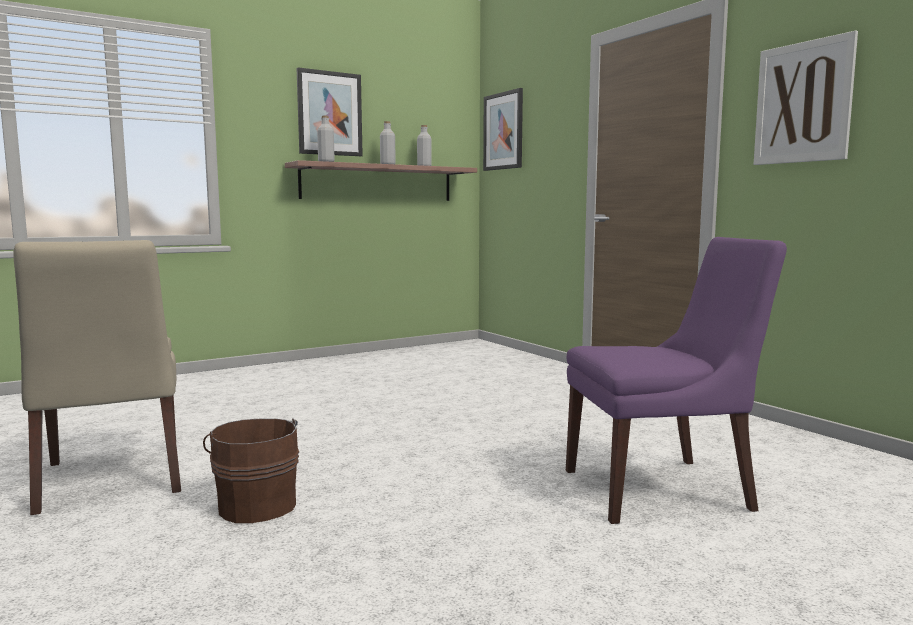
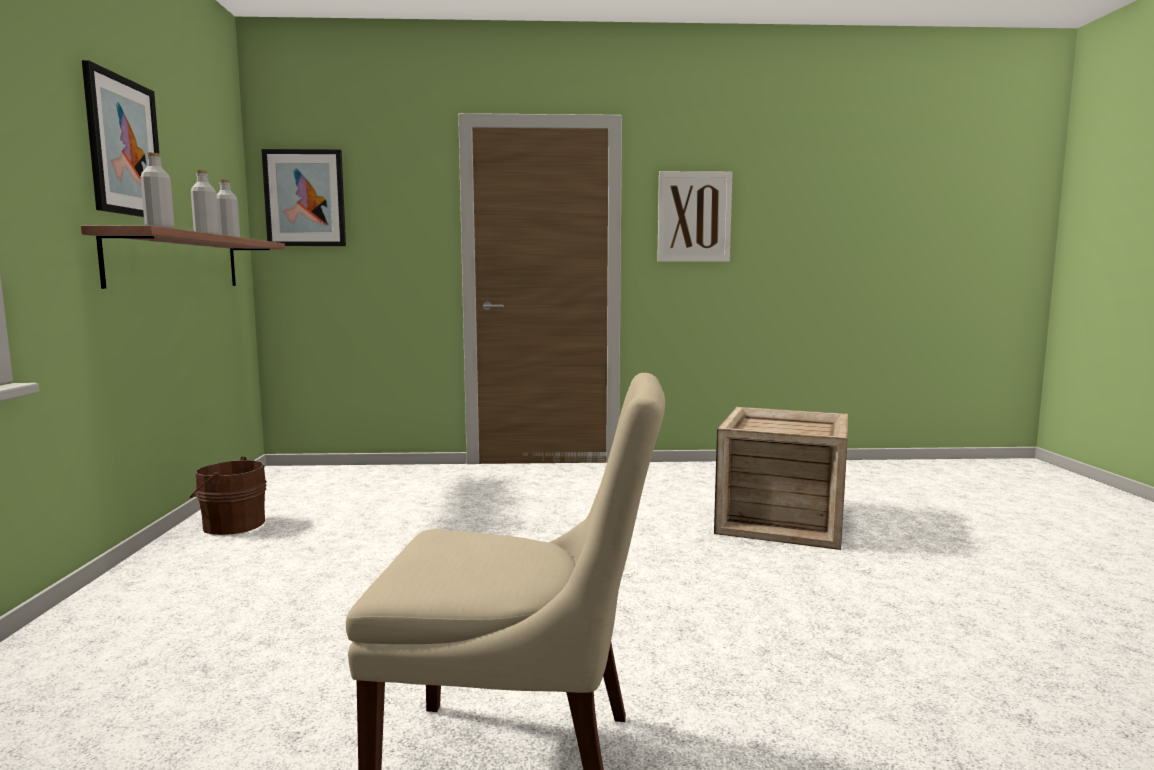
camera: 60 degrees left, 0 degrees up
brown bucket [203,418,299,523] -> brown bucket moved to [190,457,267,535]
purple chair [566,237,787,524] -> crate [714,407,848,550]

